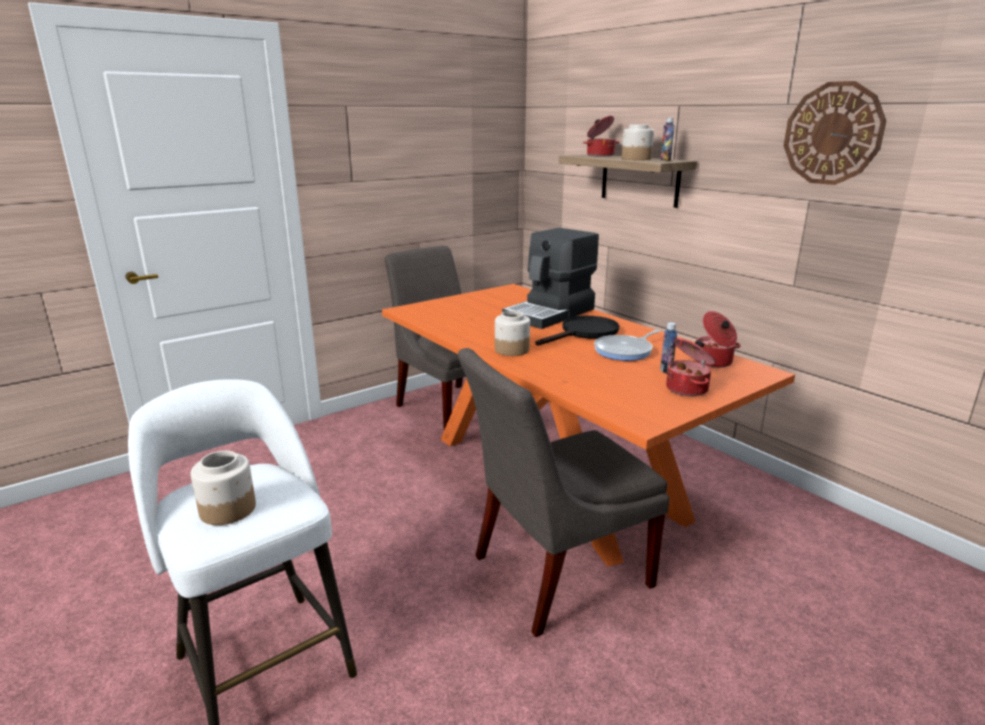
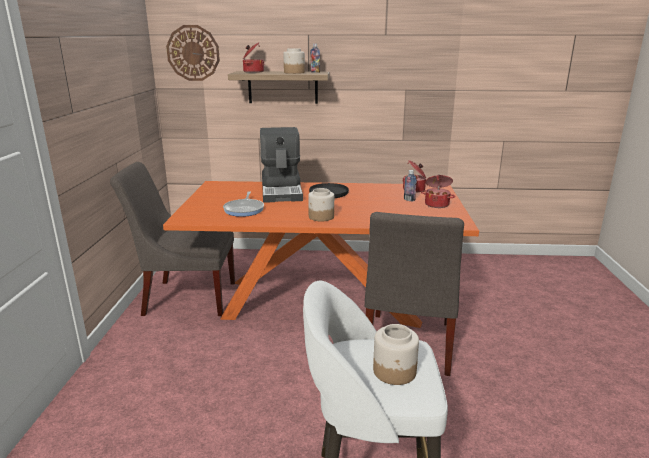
camera: 50 degrees left, 0 degrees up
frying pan [594,330,660,361] -> frying pan moved to [223,191,264,217]
wall clock [784,81,886,185] -> wall clock moved to [166,25,220,81]

